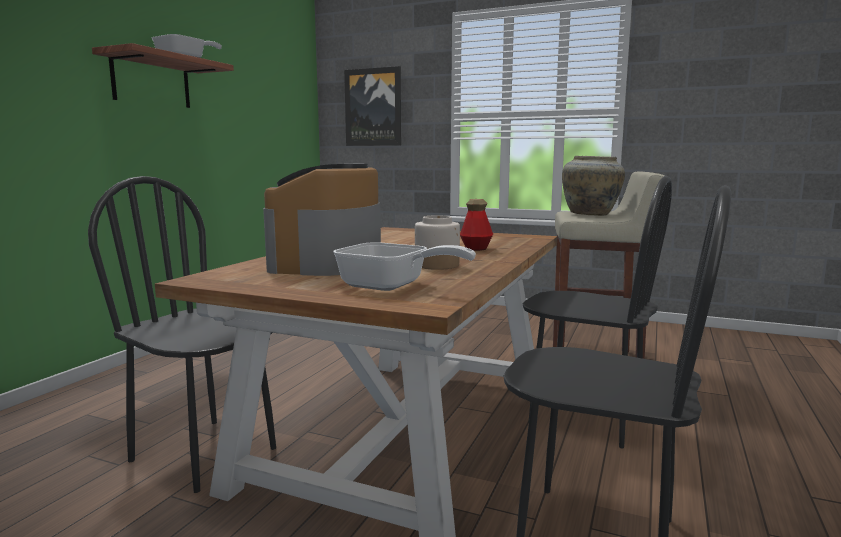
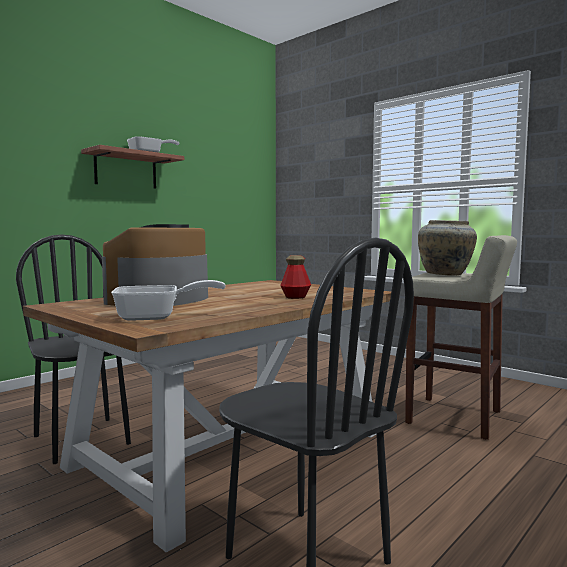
camera: 20 degrees right, 5 degrees down
frying pan [333,242,476,291] -> frying pan turned 60 degrees counterclockwise [111,280,226,321]
picture [344,66,401,146] -> none
jar [415,215,460,270] -> none
black chair [523,176,672,448] -> none

